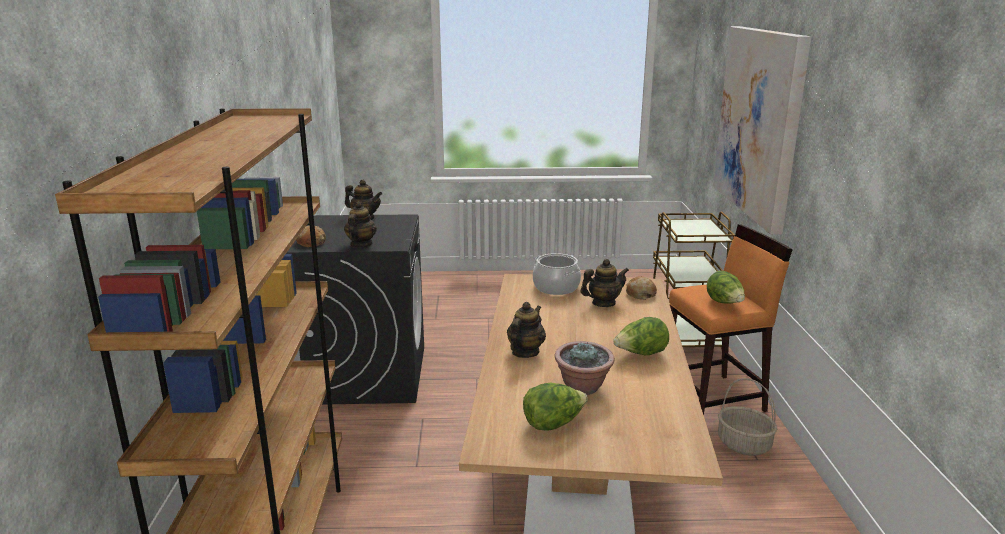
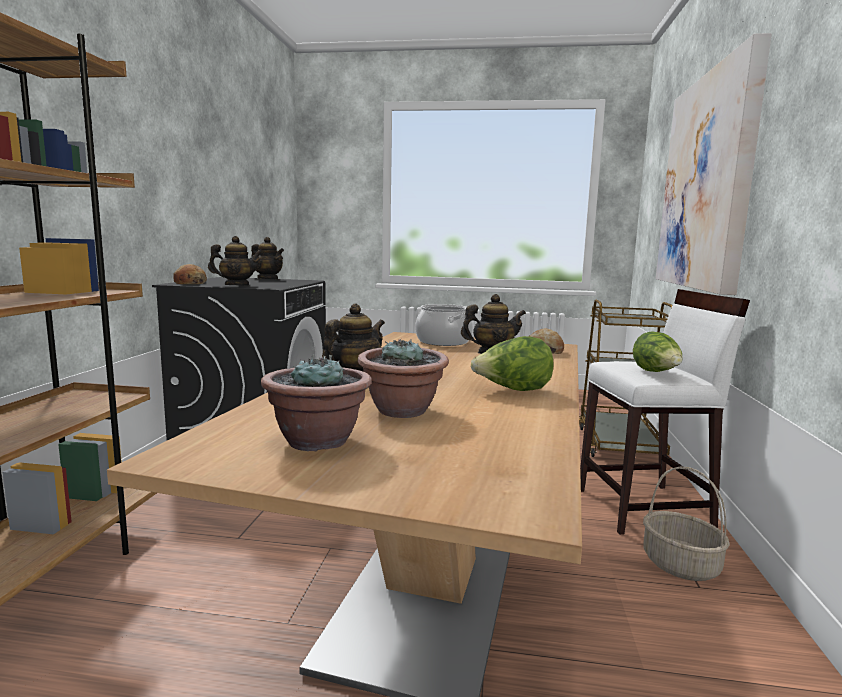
camera: 10 degrees right, 10 degrees down
teapot [344,201,377,248] -> teapot turned 60 degrees clockwise [208,236,263,286]
lettuce [523,383,588,430] -> potted plant [261,354,372,451]
orange stool [669,224,793,415] -> white stool [580,289,750,535]

